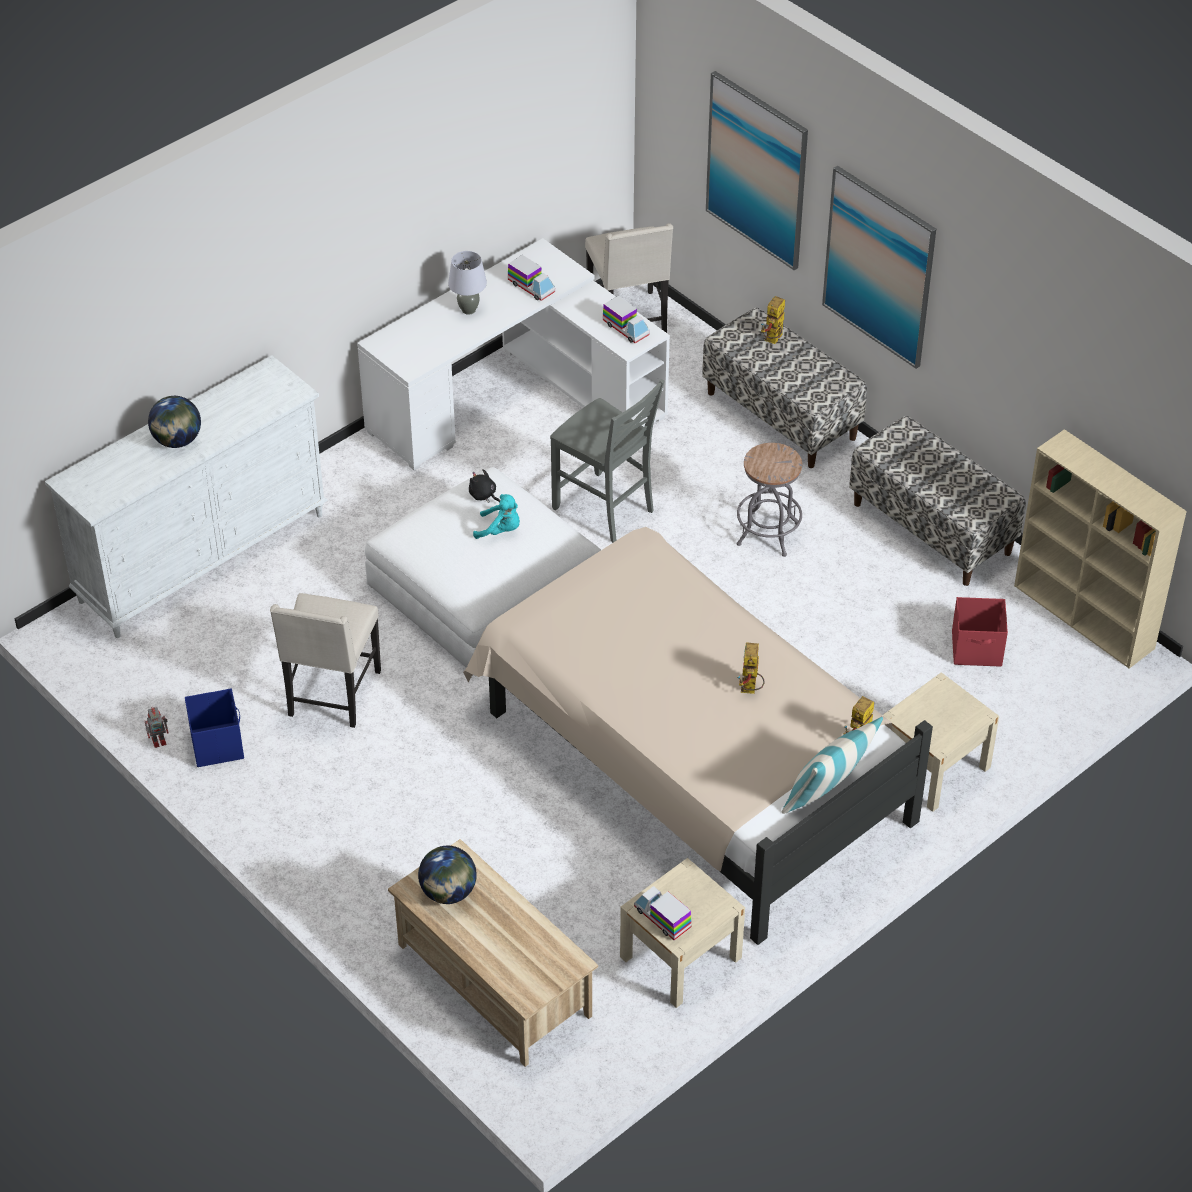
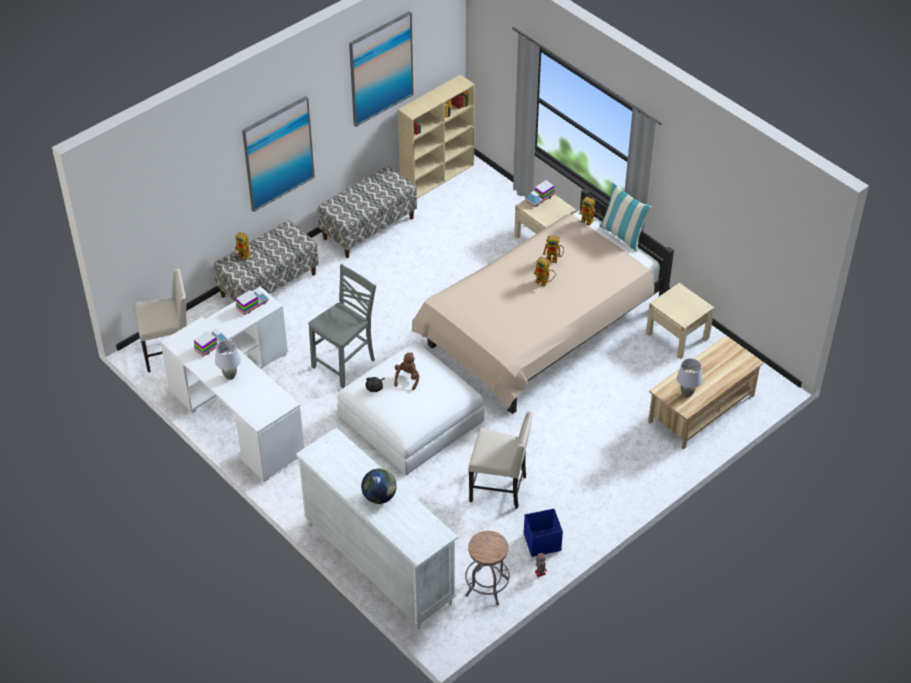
camera: 90 degrees left, 0 degrees up
globe [418,846,477,904] -> grey table lamp [677,358,702,397]
turquoise plush toy [473,494,520,539] -> brown plush toy [394,352,419,390]
toy truck [634,886,692,940] -> toy truck moved to [526,180,554,207]
picture [706,71,808,270] -> picture moved to [349,11,414,127]
grey stool [737,443,802,557] -> grey stool moved to [465,531,510,606]
red storage box [952,597,1008,667] -> none
none -> toy robot [533,256,556,286]

